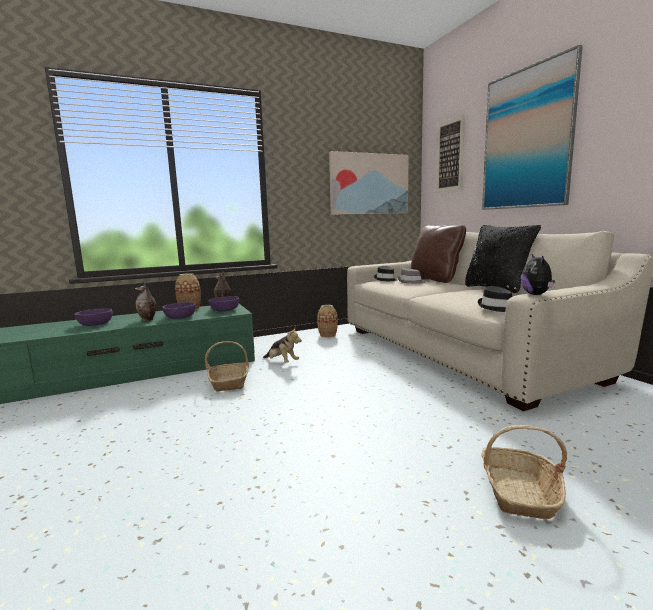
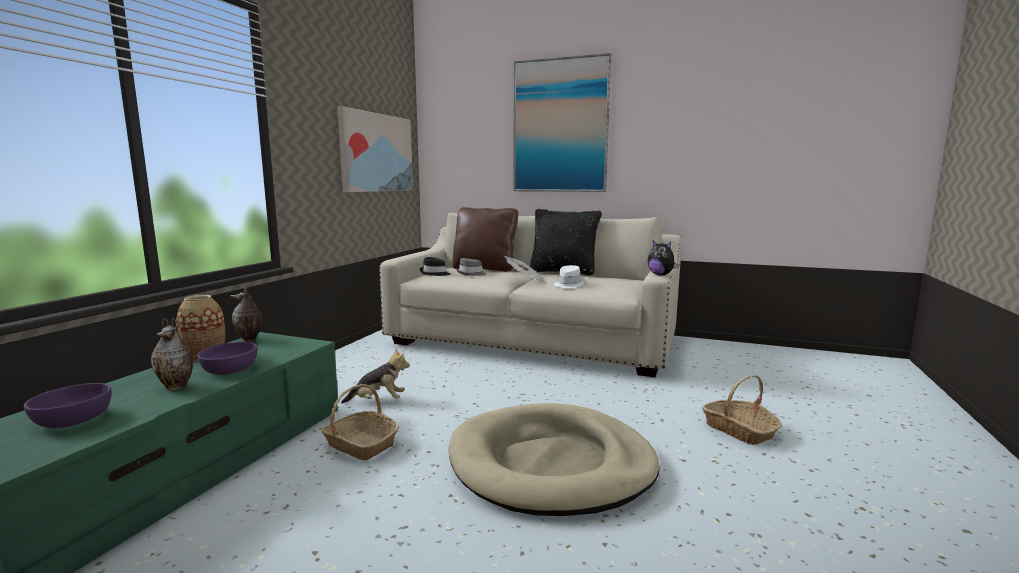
camera: 45 degrees left, 0 degrees up
purple bowl [209,296,239,312] -> none
vase [317,305,338,338] -> none
picture [435,114,465,193] -> none
black hat [478,286,512,312] -> none
none -> beige dog bed [449,403,660,516]
none -> newspaper [504,256,546,283]
none -> white hat [554,265,585,288]

